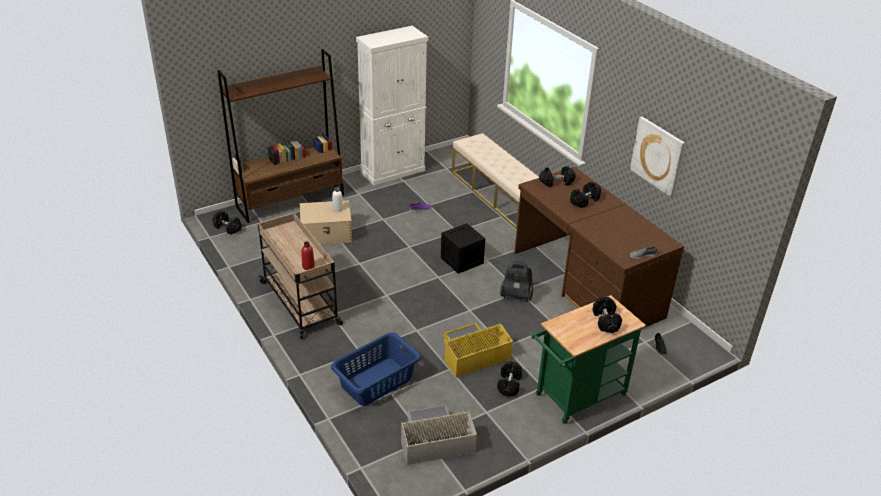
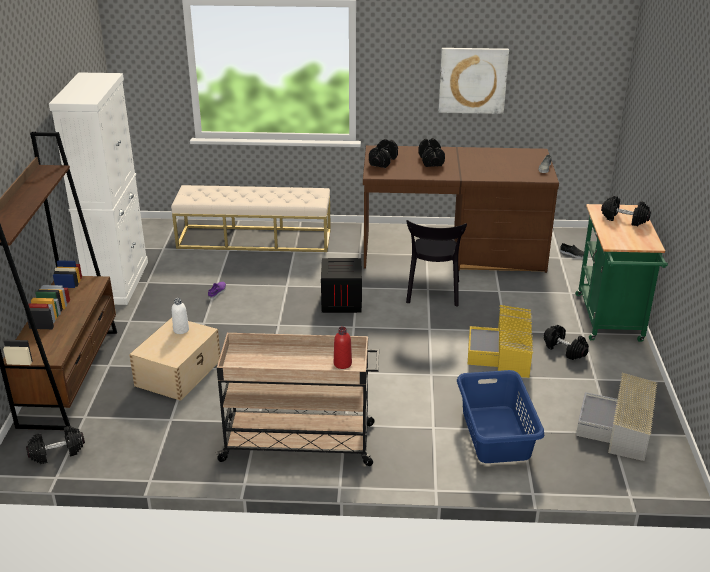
camera: 55 degrees left, 5 degrees down
vacuum cleaner [500,261,533,302] -> black chair [406,220,467,306]

